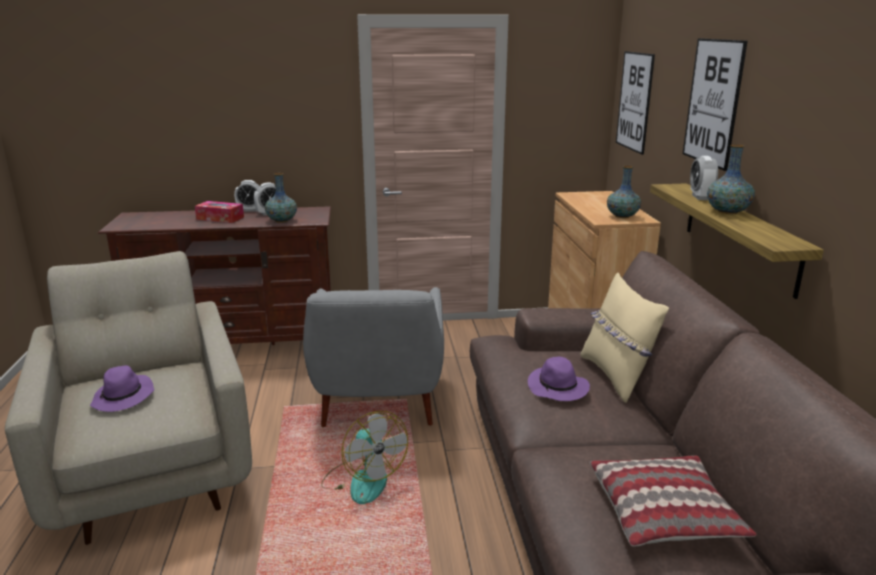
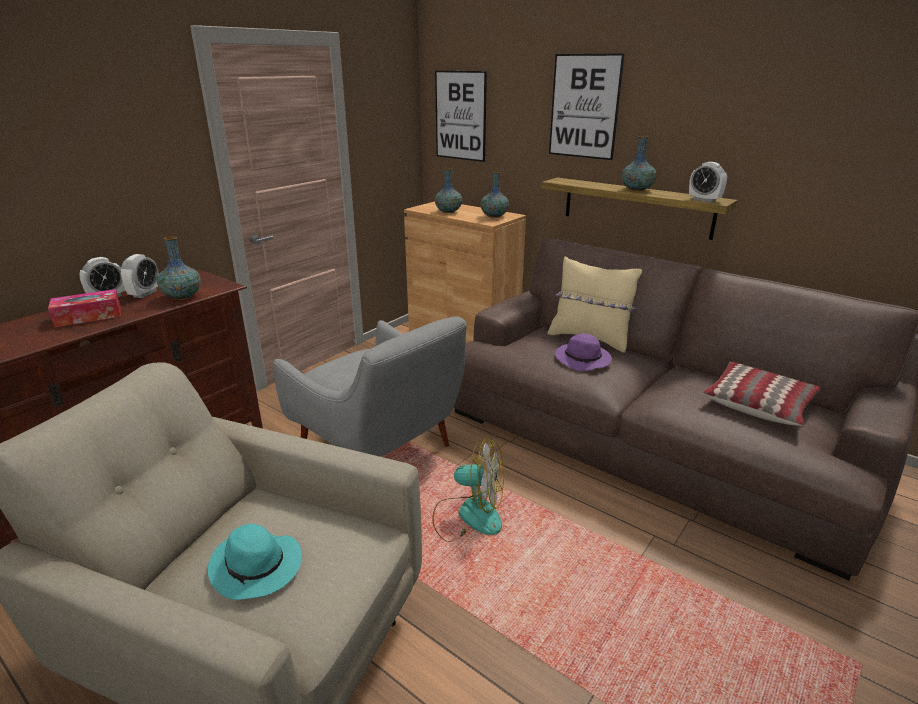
camera: 45 degrees left, 5 degrees up
purple hat [90,365,154,412] -> turquoise hat [208,524,302,600]
alarm clock [690,156,718,200] -> alarm clock moved to [689,162,727,203]
none -> vase [435,168,462,213]

